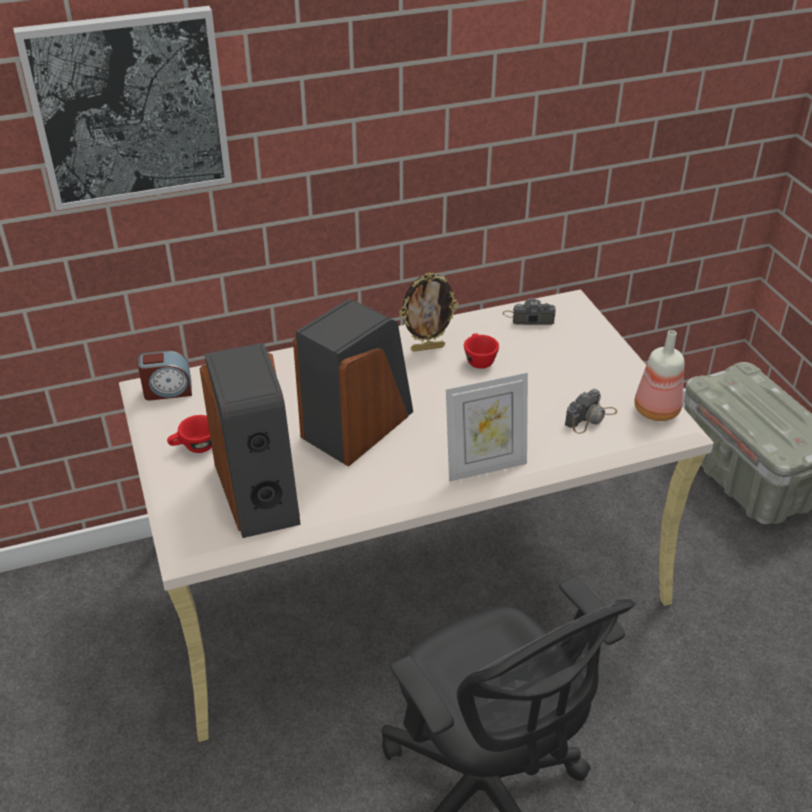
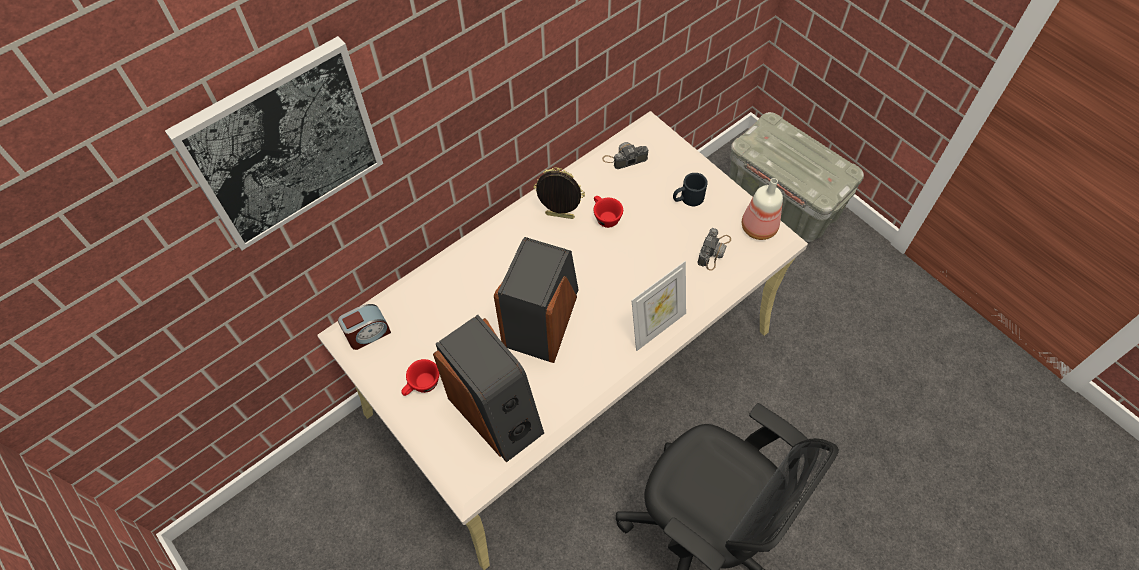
camera: 20 degrees left, 20 degrees up
picture frame [399,272,458,352] -> picture frame turned 135 degrees counterclockwise [533,167,585,219]
none -> black mug [673,173,708,206]

